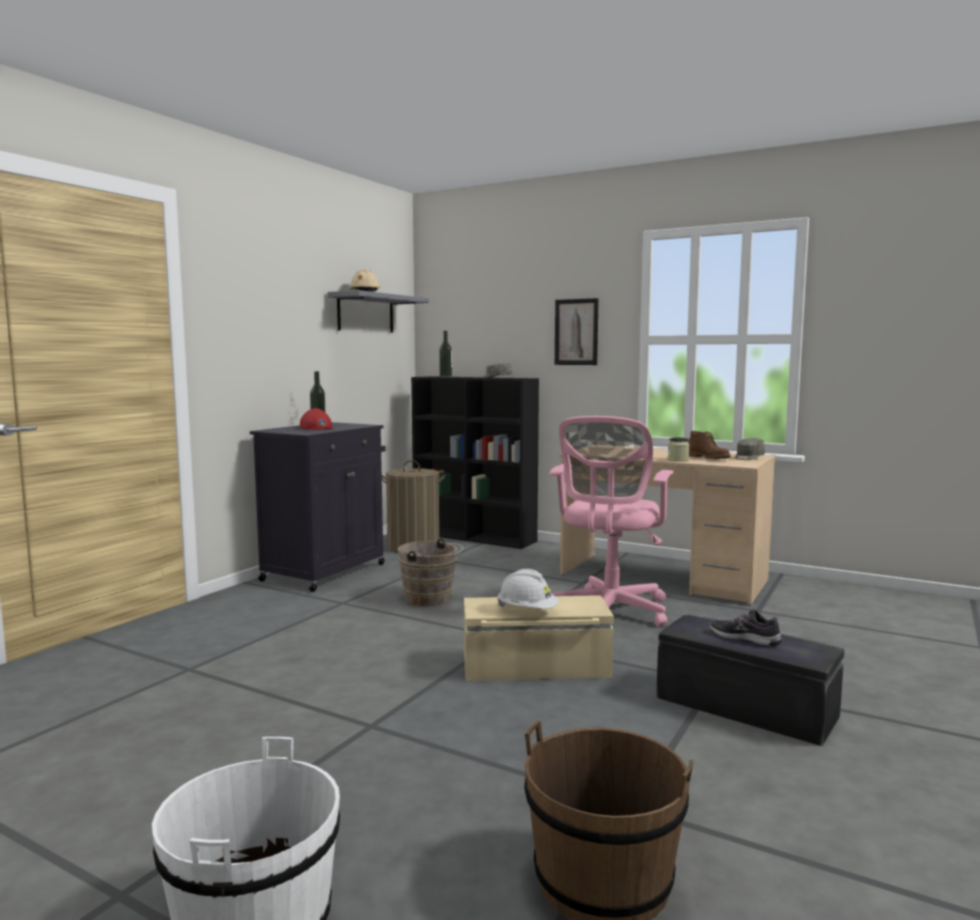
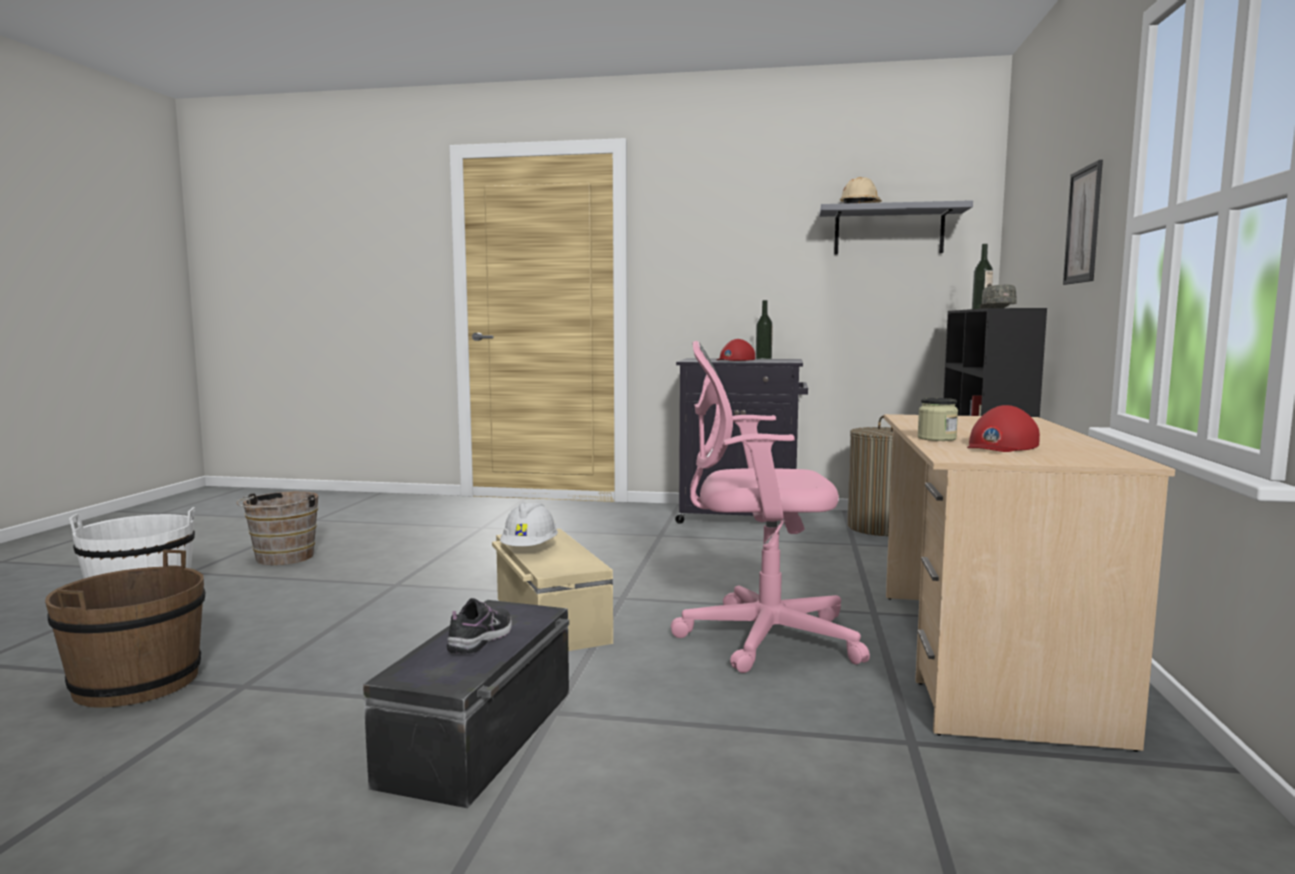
camera: 70 degrees right, 0 degrees up
brown bucket [398,539,463,606] -> brown bucket moved to [237,491,318,565]
brown boot [688,431,730,459] -> red cap [967,405,1040,452]
grey cap [735,438,765,460] -> none

